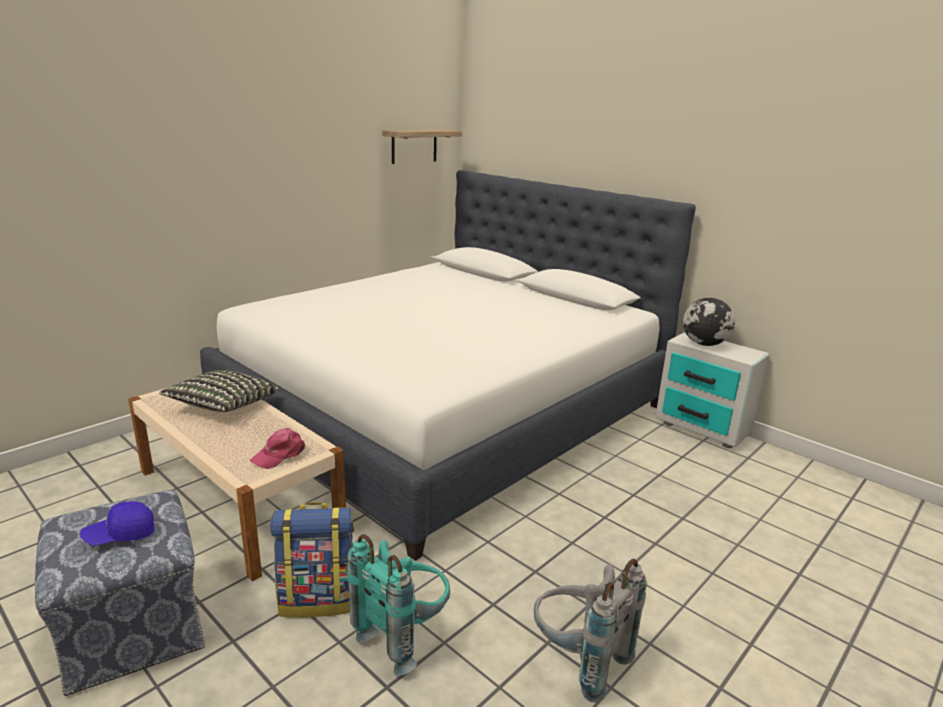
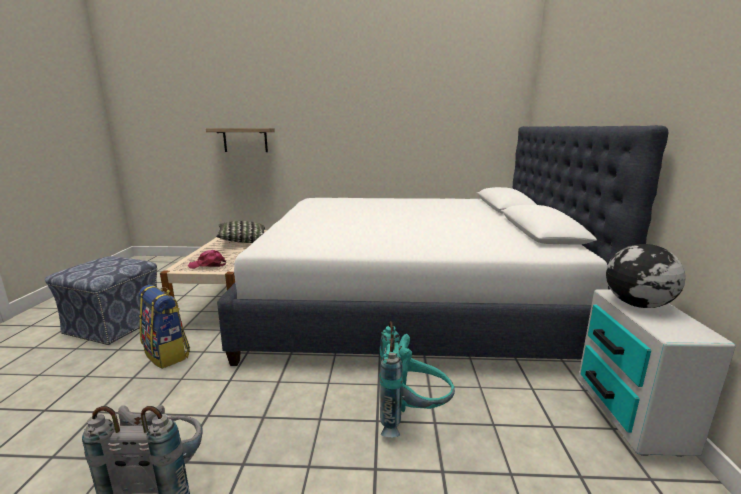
camera: 50 degrees right, 5 degrees down
blue cap [80,501,155,546] -> none
turquoise backpack [347,534,450,676] -> turquoise backpack moved to [379,321,455,437]
shelf [382,129,462,164] -> shelf moved to [206,128,275,152]

